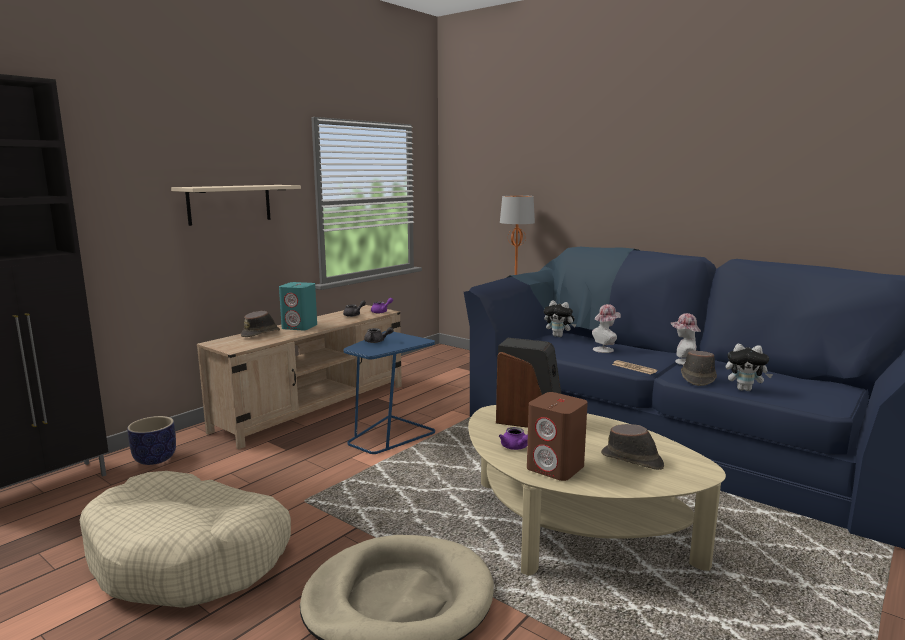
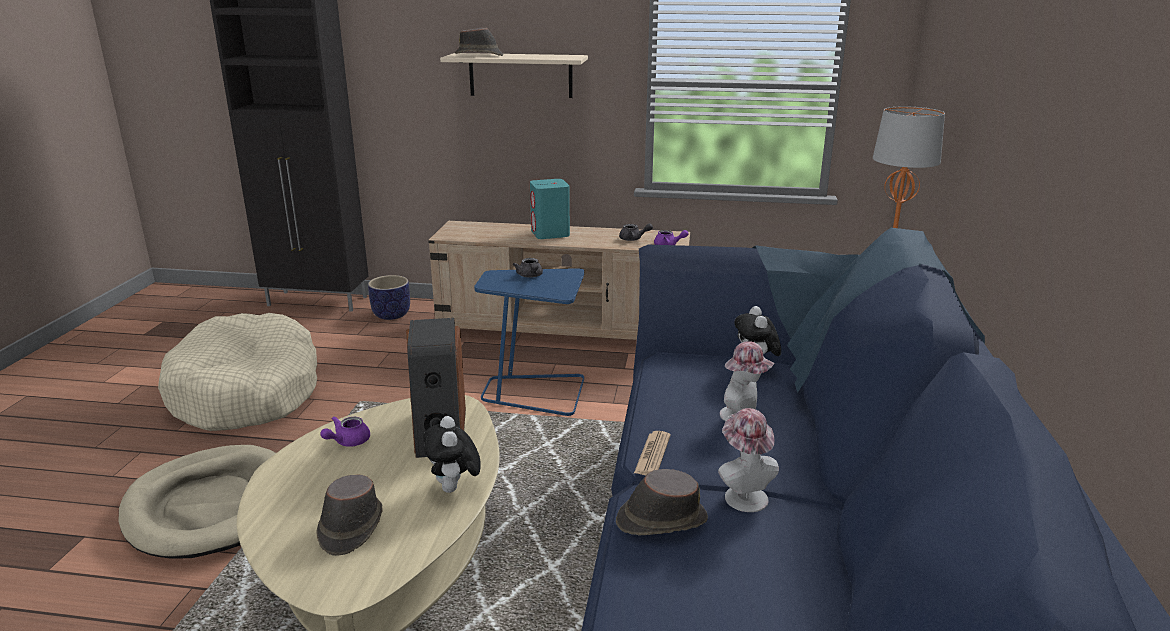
camera: 60 degrees right, 10 degrees up
brown hat [241,311,280,337] -> brown hat moved to [455,28,503,56]
brown speaker [527,392,588,481] -> none
plush toy [726,344,773,391] -> plush toy moved to [423,416,481,493]

